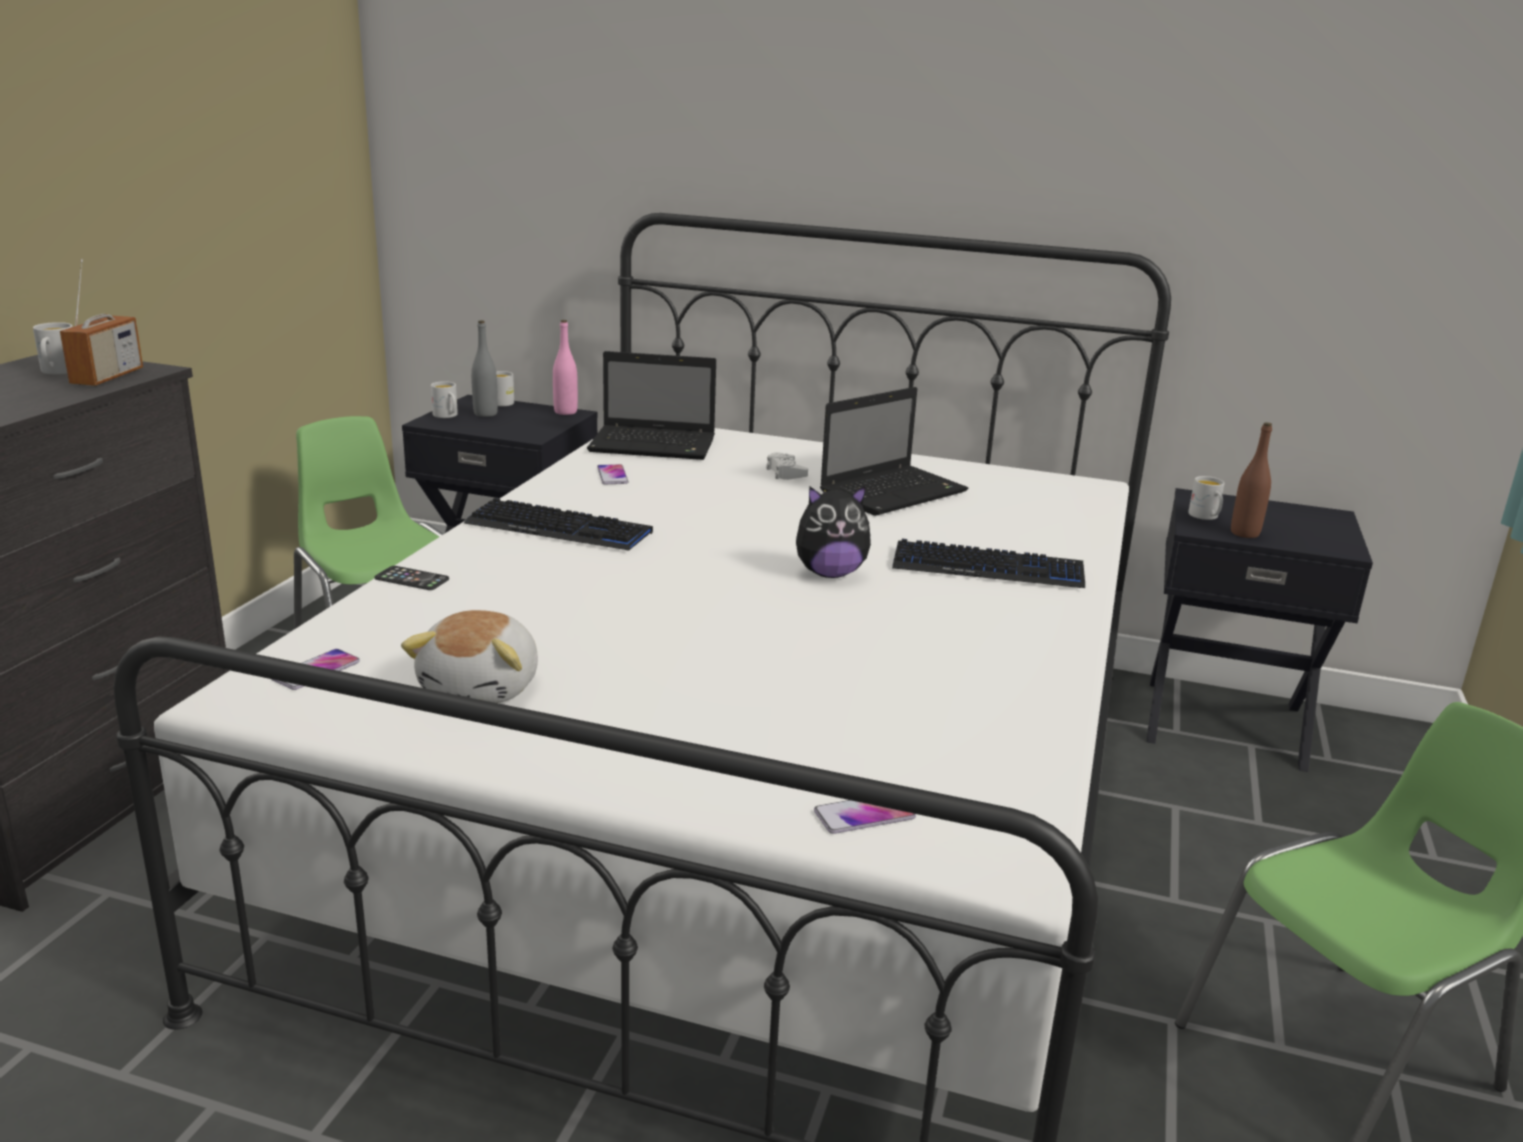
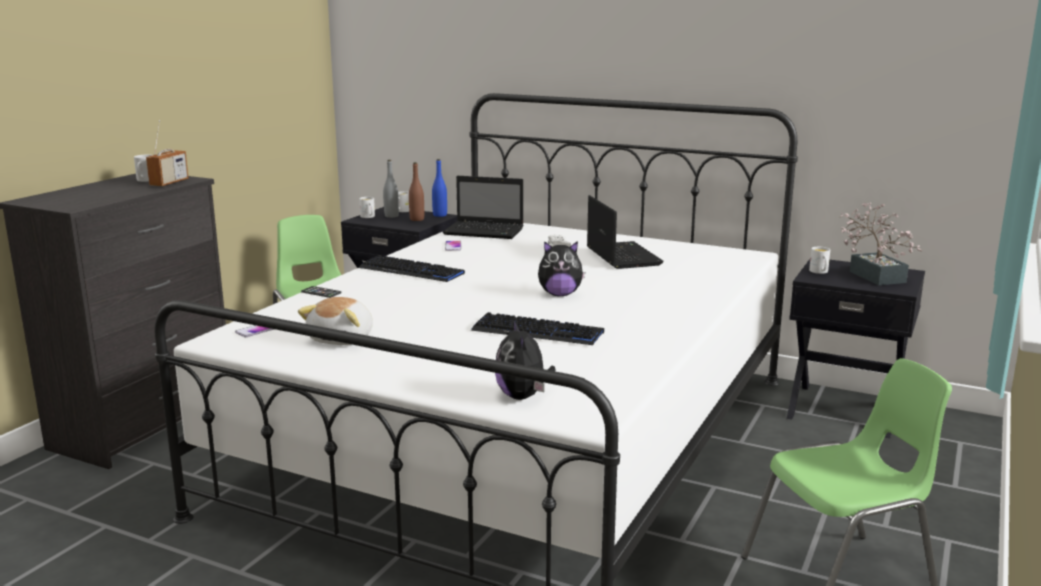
camera: 10 degrees right, 5 degrees down
pink bottle [553,320,578,415] -> blue bottle [432,159,447,217]
phone [814,800,916,834] -> plush toy [495,320,555,400]
laptop [820,387,968,516] -> laptop turned 75 degrees counterclockwise [587,195,664,269]
keyboard [892,539,1085,588] -> keyboard moved to [471,312,604,345]
brown bottle [1231,422,1272,538] -> brown bottle moved to [409,162,424,221]
none -> potted plant [839,202,922,285]

